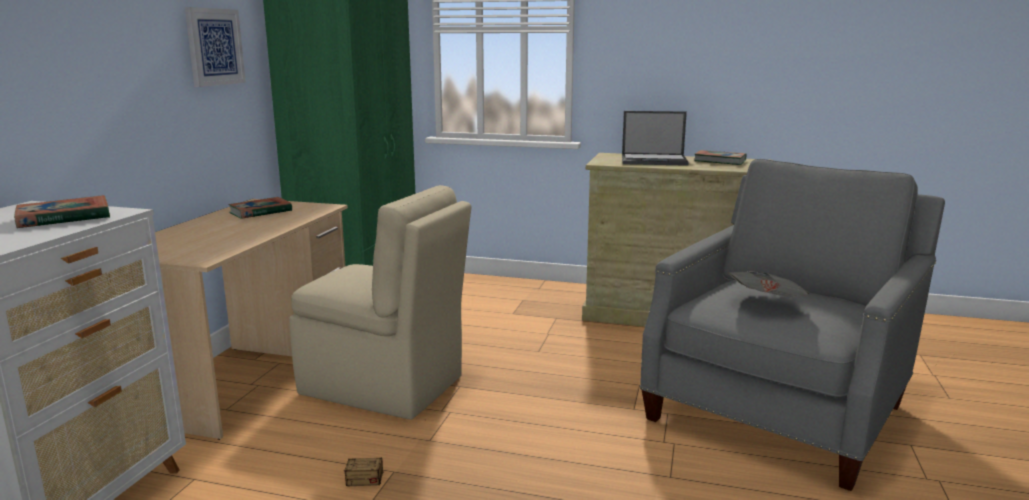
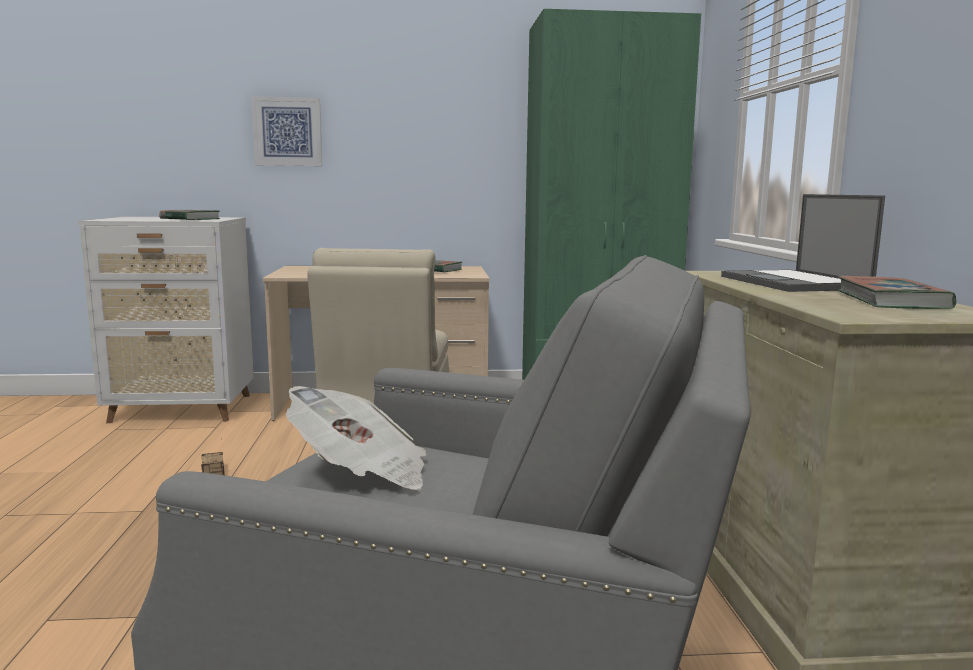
camera: 70 degrees right, 5 degrees down
picture [185,7,246,87] -> picture moved to [251,96,322,166]

